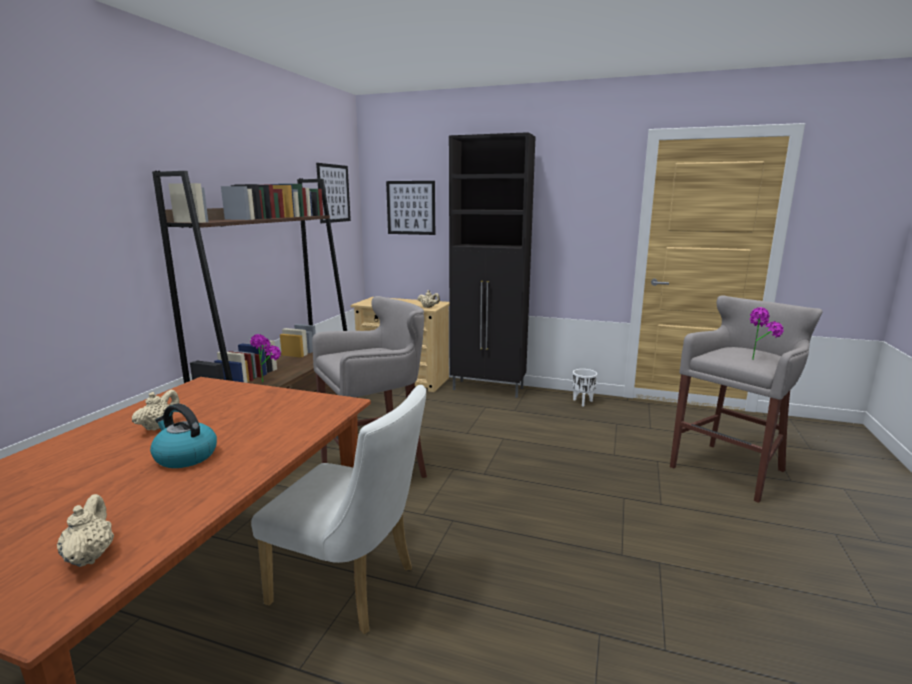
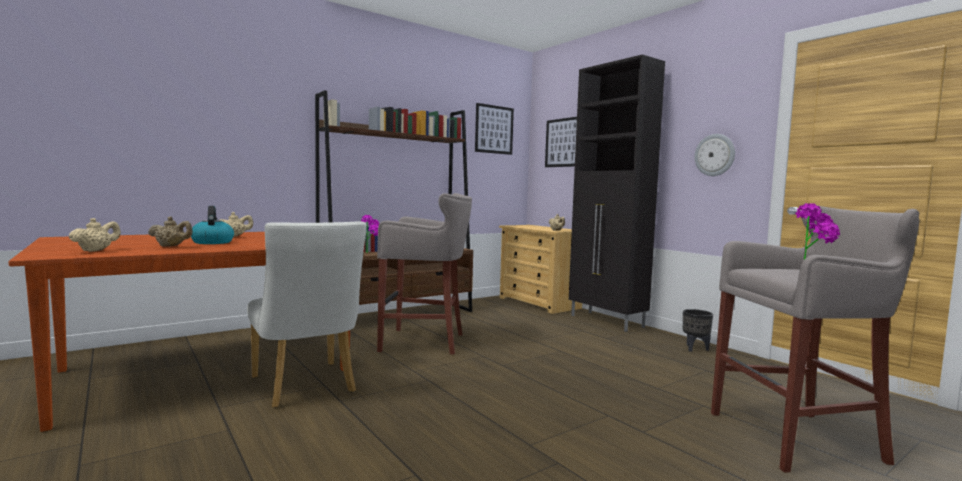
camera: 35 degrees right, 10 degrees down
white planter [573,369,597,406] -> black planter [683,309,713,352]
none -> beige teapot [148,217,193,247]
none -> wall clock [695,134,735,176]

